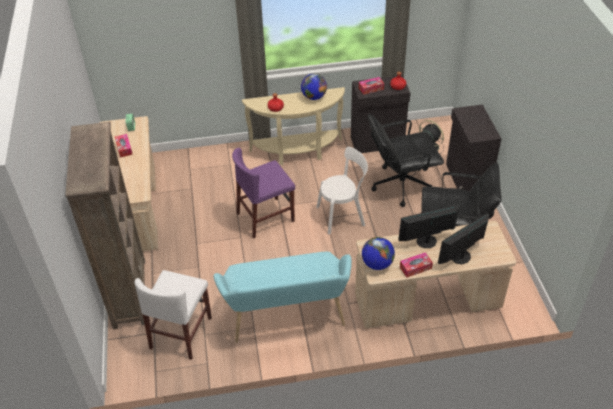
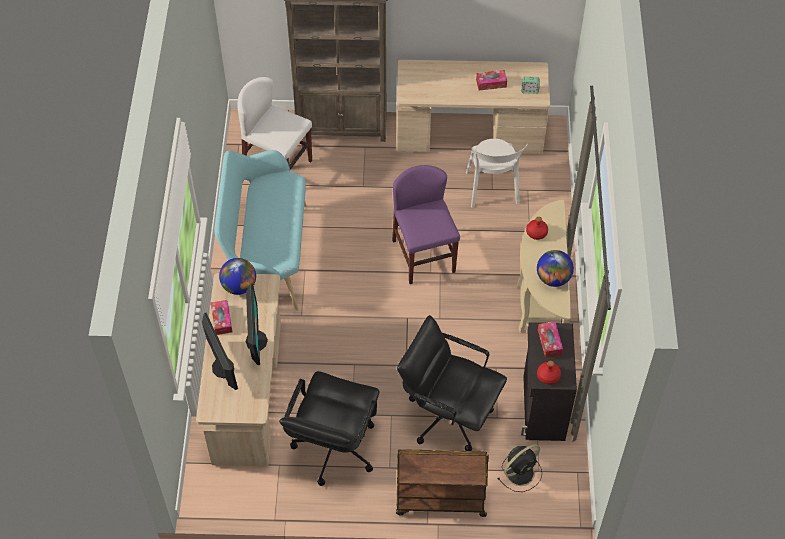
camera: 100 degrees right, 10 degrees up
white chair [316,147,368,234] -> white chair moved to [466,139,528,208]
black office chair [368,114,444,207] -> black office chair turned 60 degrees counterclockwise [397,315,507,451]
black cabinet [446,105,501,192] -> brown cart [396,449,489,517]

